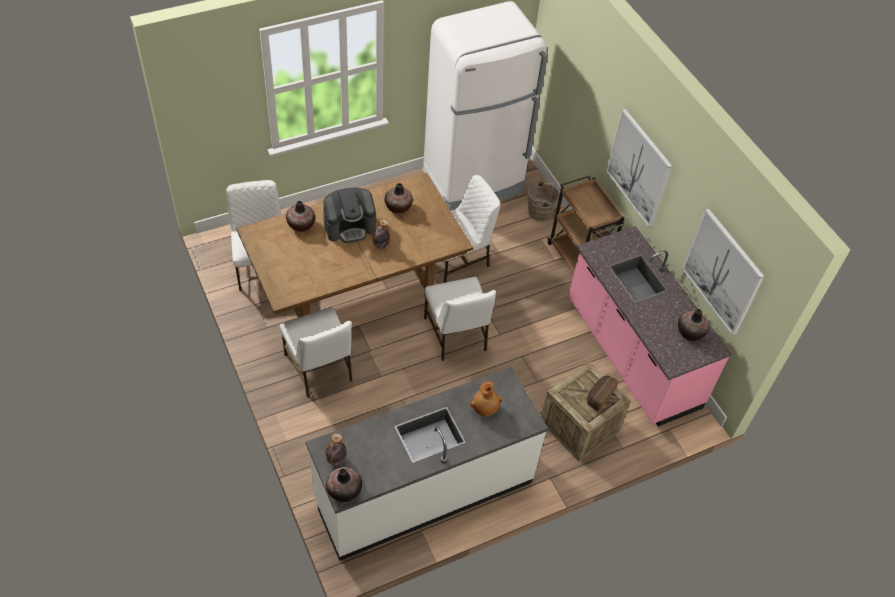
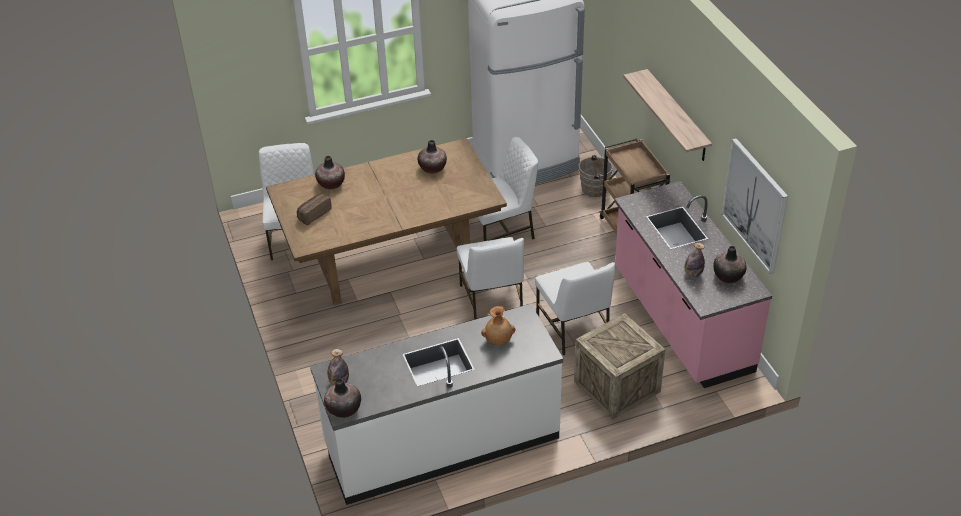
camera: 10 degrees right, 10 degrees down
white chair [279,307,352,398] -> white chair moved to [535,262,615,355]
coffee machine [323,187,376,243] -> none
bottle [372,219,390,249] -> bottle moved to [684,242,705,278]
bread [587,375,618,412] -> bread moved to [297,194,332,225]
picture [606,109,673,228] -> shelf [623,69,712,161]

